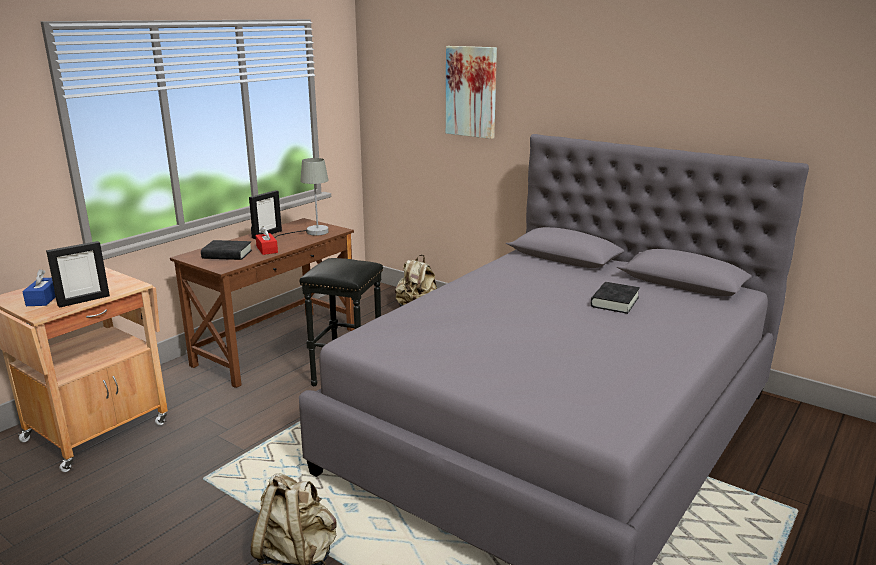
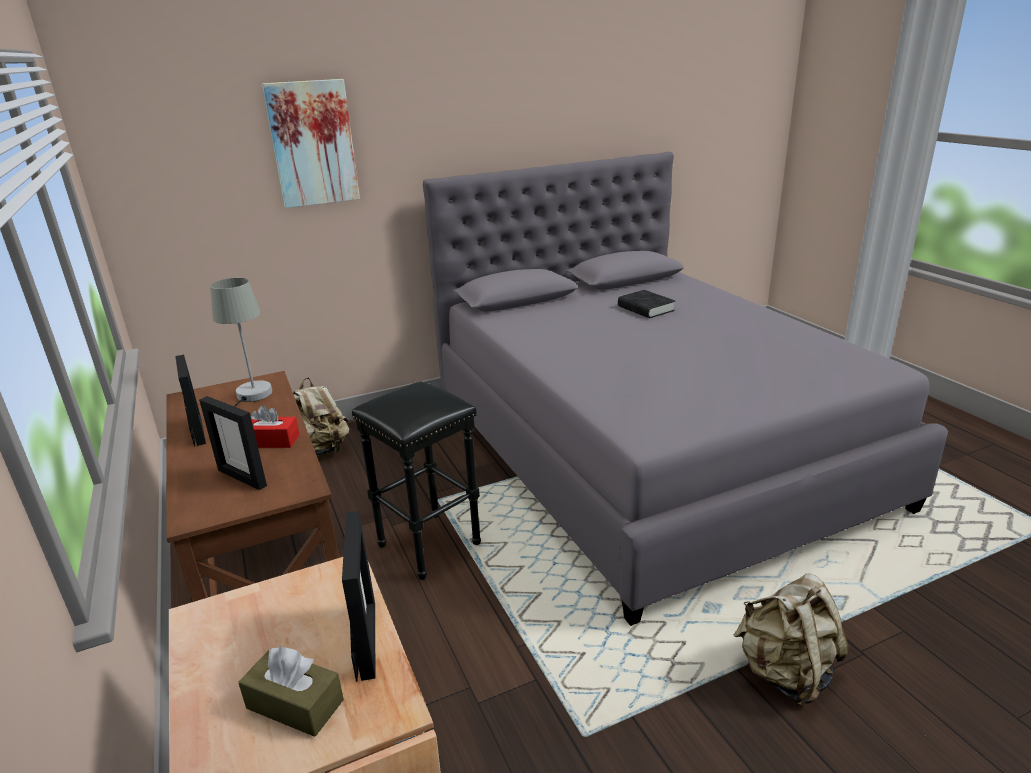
camera: 60 degrees left, 5 degrees up
blue tissue box [22,269,55,306] -> brown tissue box [238,647,344,737]
black book [201,240,252,260] -> picture frame [199,396,267,490]

